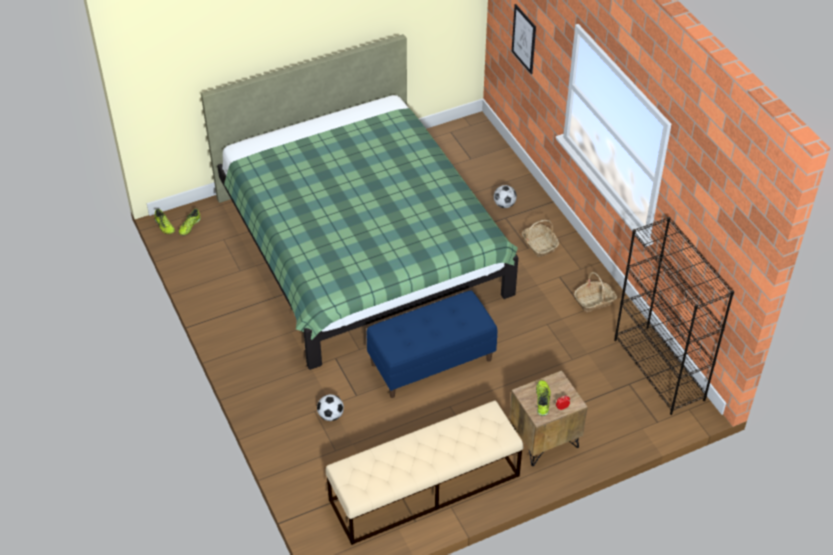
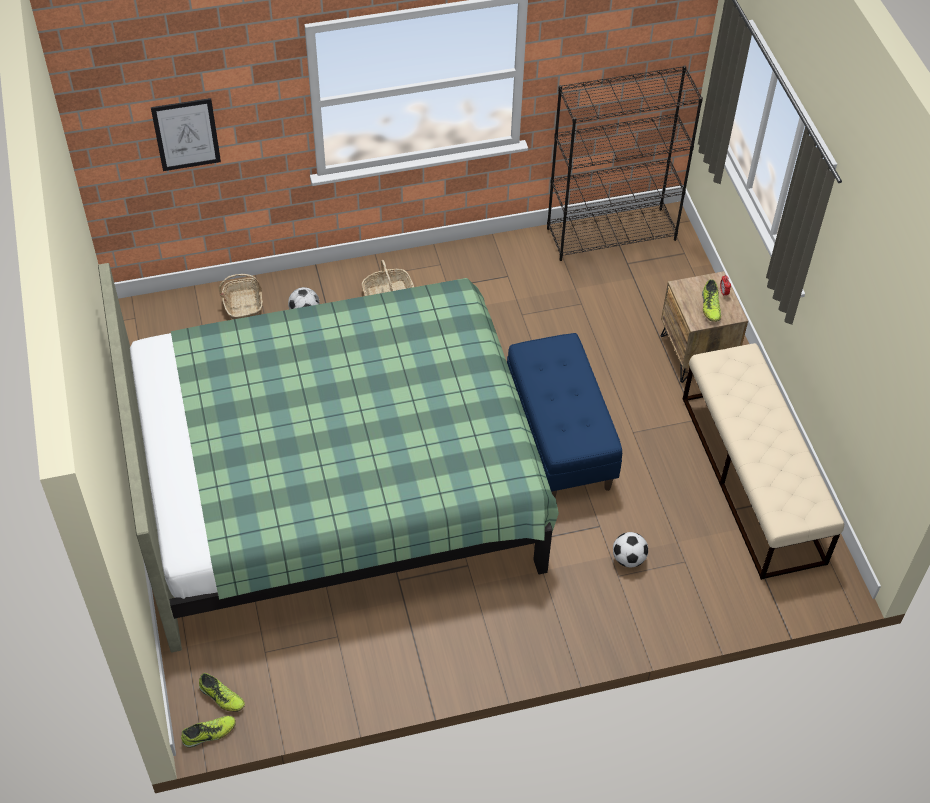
camera: 80 degrees left, 5 degrees up
shoe [536,380,551,416] -> shoe turned 105 degrees counterclockwise [702,280,721,322]
basket [574,272,617,312] -> basket moved to [219,274,263,319]

